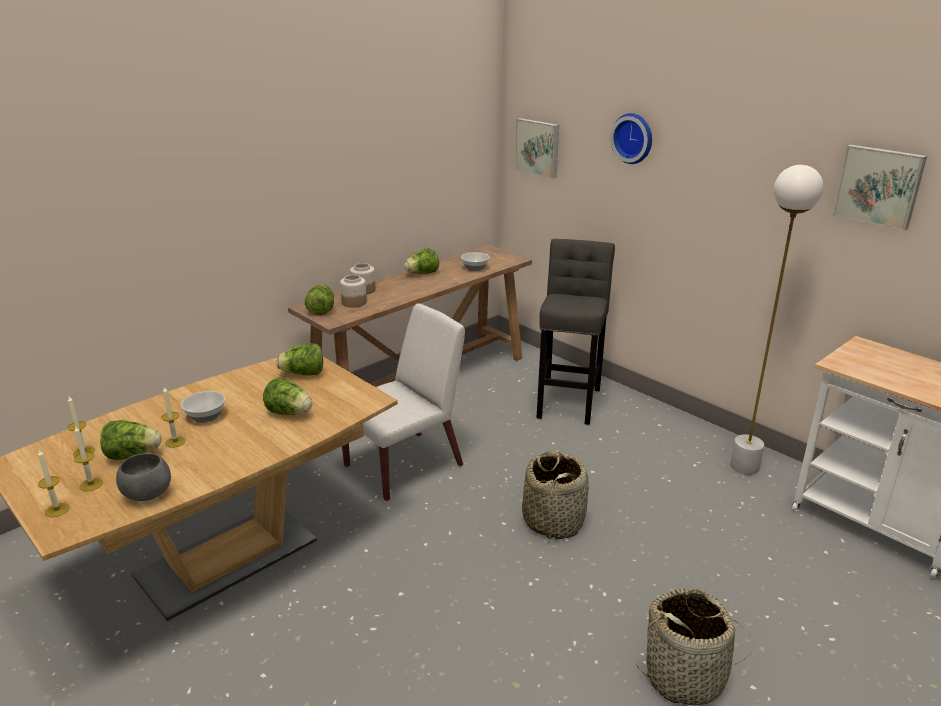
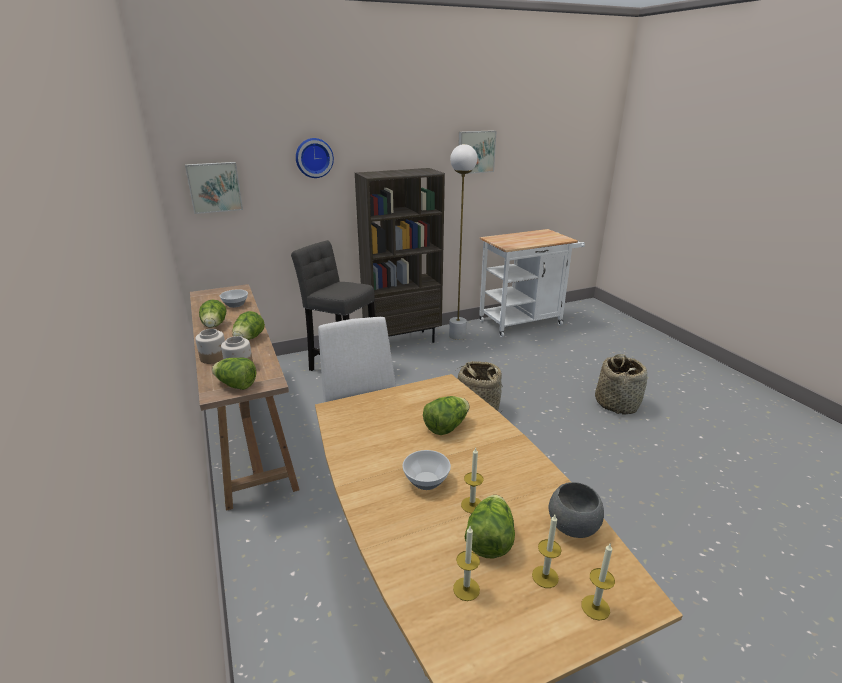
camera: 70 degrees left, 0 degrees up
lettuce [276,343,323,376] -> lettuce moved to [232,311,265,340]
none -> brown bookcase [355,168,445,343]

